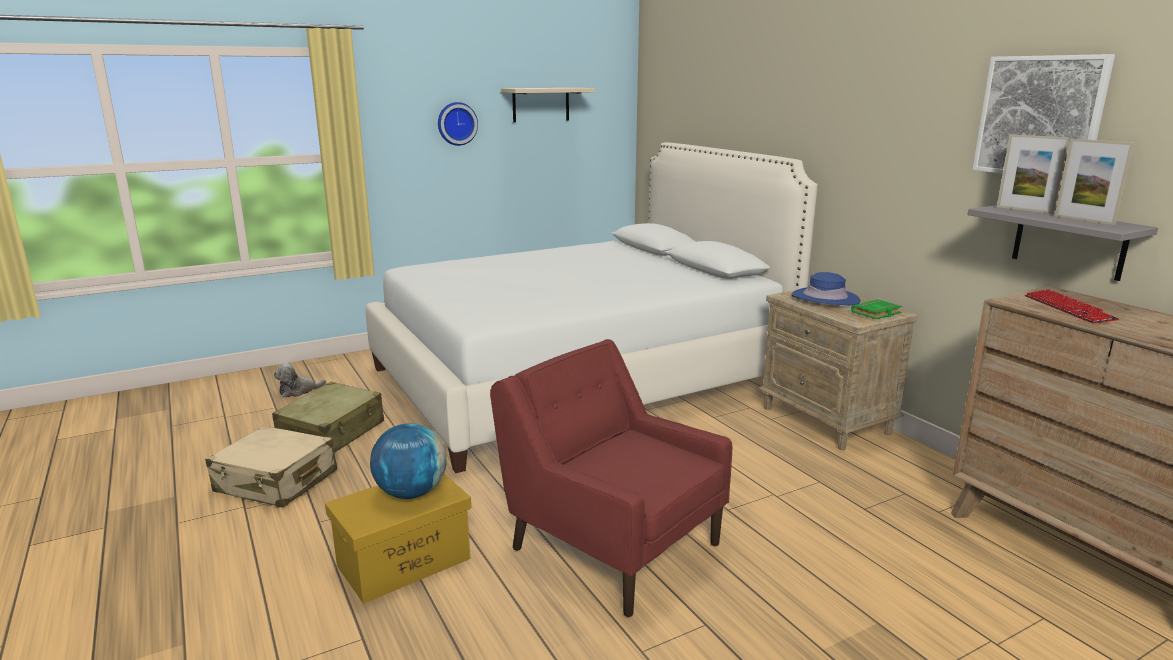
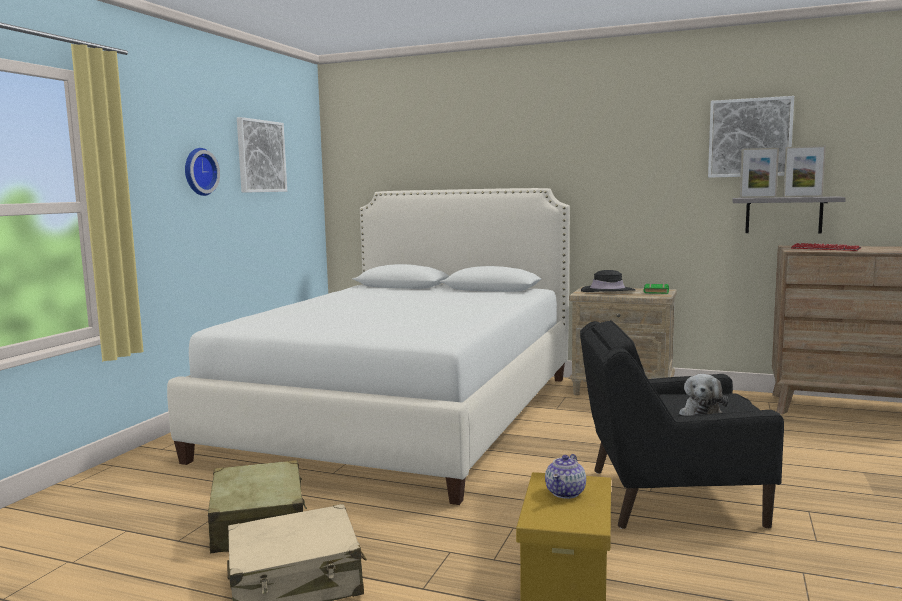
camera: 40 degrees left, 10 degrees down
plush toy [274,363,326,398] -> plush toy moved to [679,374,728,416]
globe [370,423,447,499] -> teapot [545,454,586,499]
red armchair [490,339,732,617] -> black armchair [580,320,784,529]
beige shelf [501,88,595,122] -> picture [237,117,287,193]
blue hat [791,272,861,306] -> black hat [581,270,636,292]

